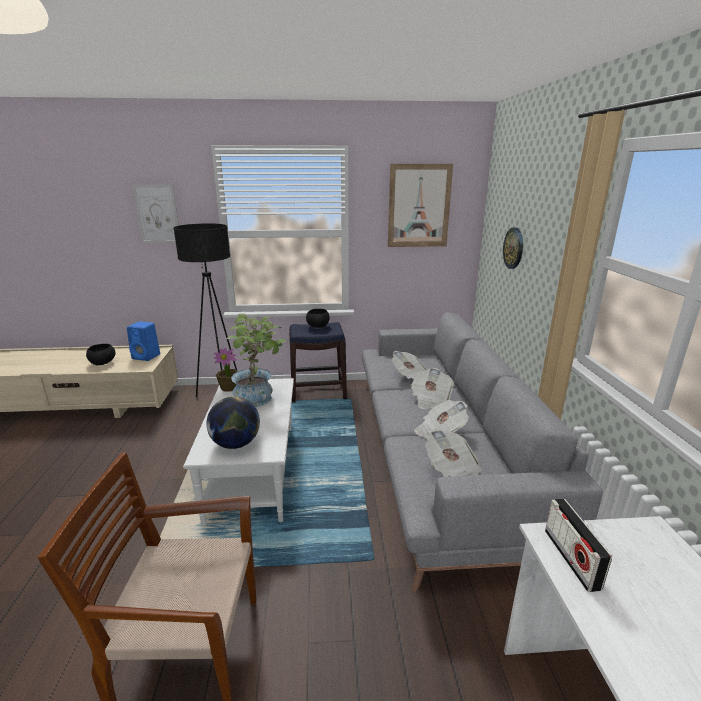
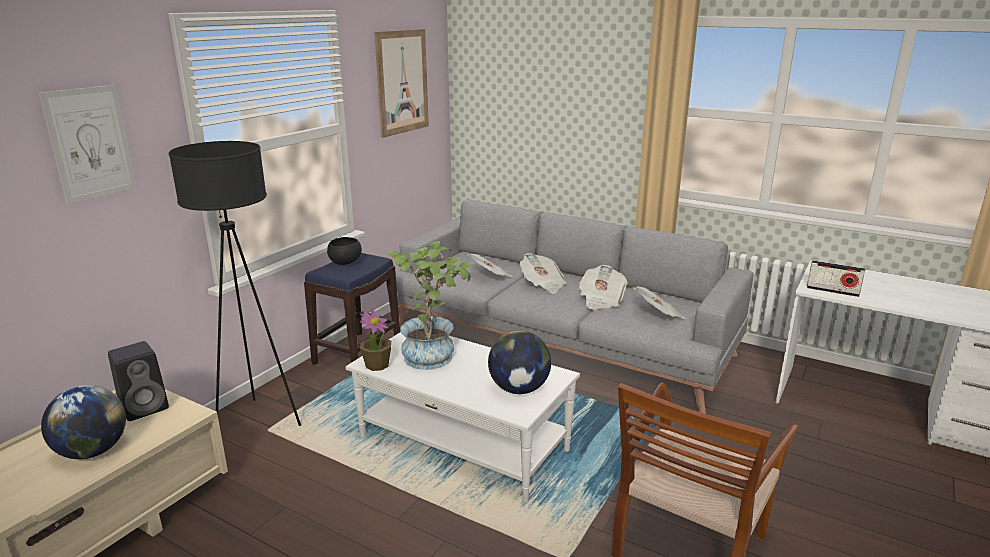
camera: 55 degrees left, 0 degrees up
black bowl [86,344,116,365] -> globe [41,385,126,459]
blue speaker [127,321,160,361] -> black speaker [108,341,169,421]
wall clock [503,228,523,269] -> none

